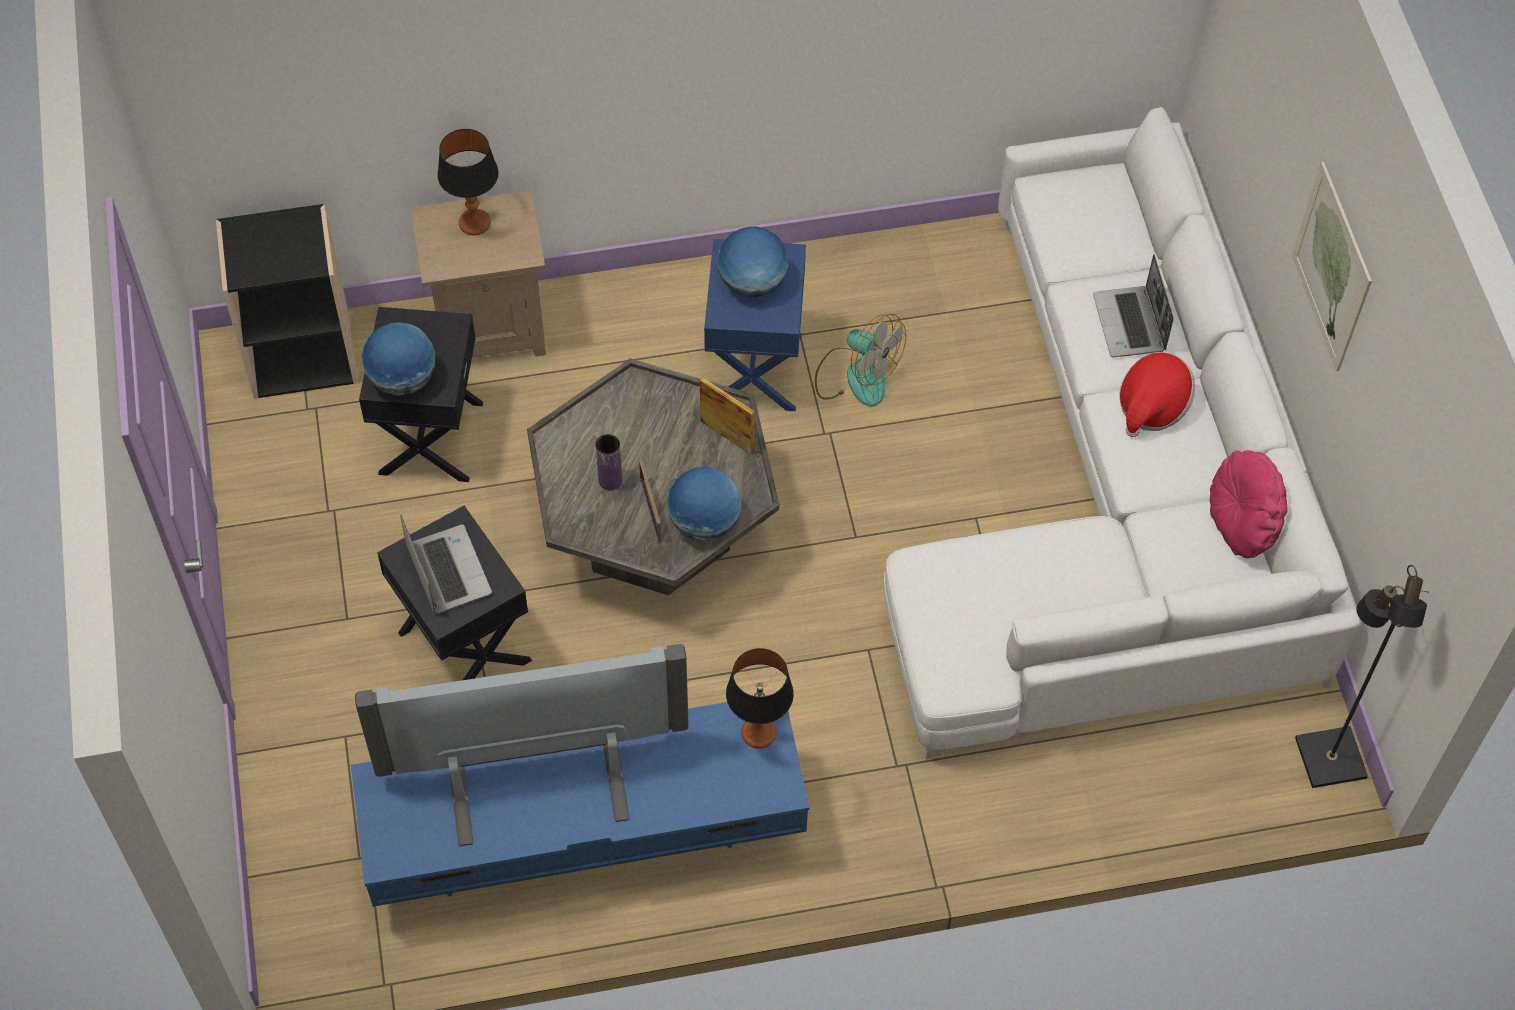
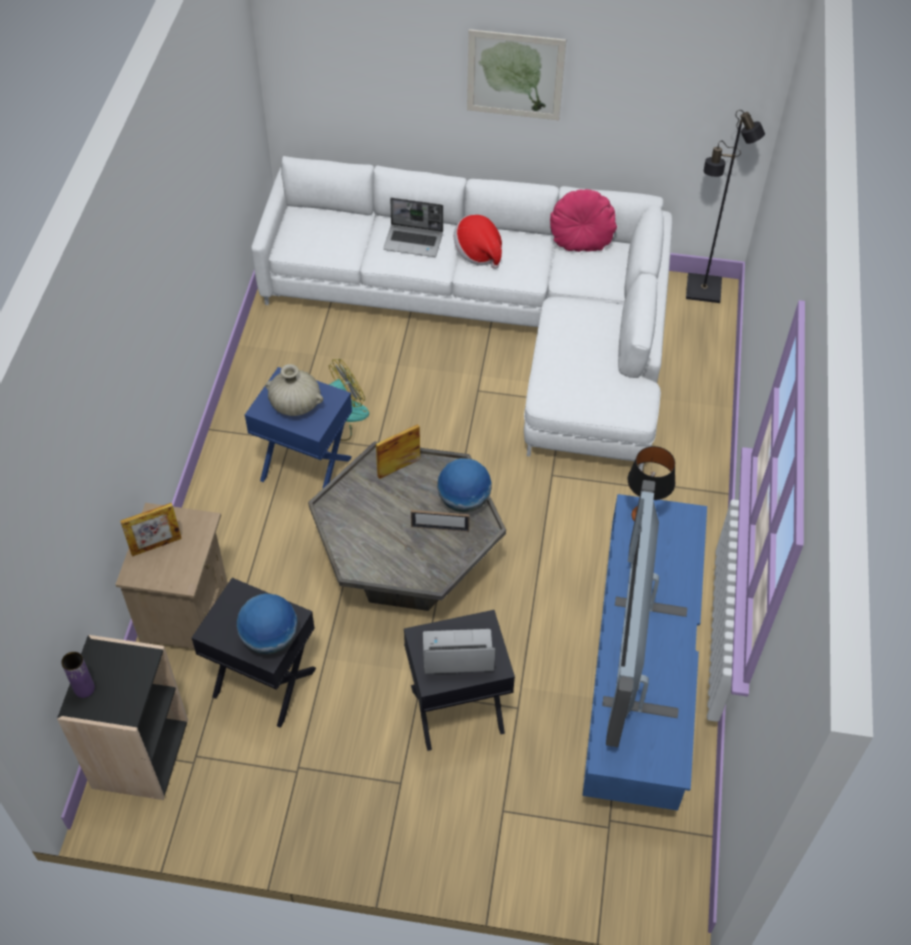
camera: 70 degrees left, 5 degrees down
table lamp [437,129,499,235] -> picture frame [120,503,182,556]
purple vase [596,434,622,491] -> purple vase moved to [61,652,95,698]
globe [718,227,788,298] -> beige vase [265,364,323,416]

